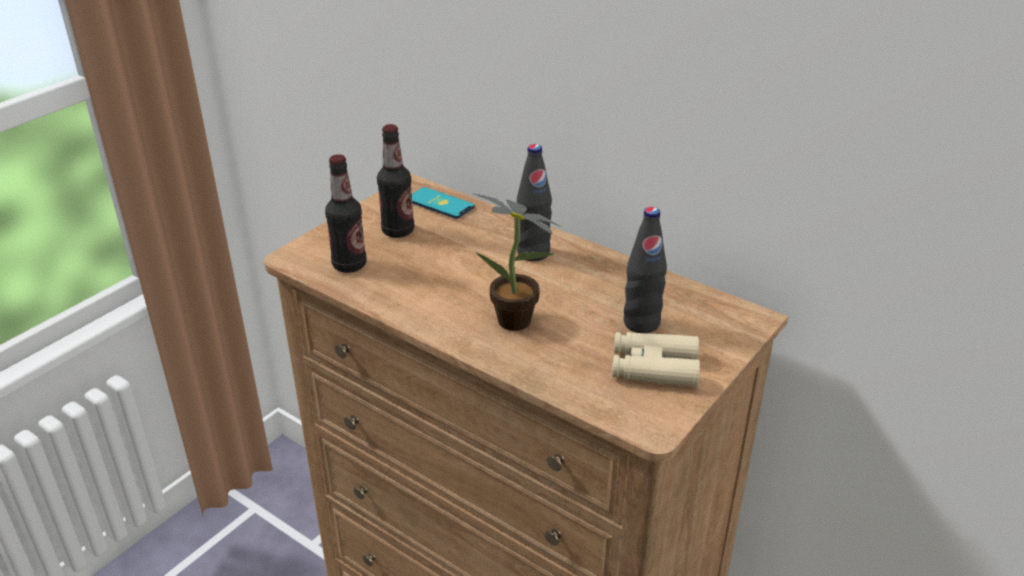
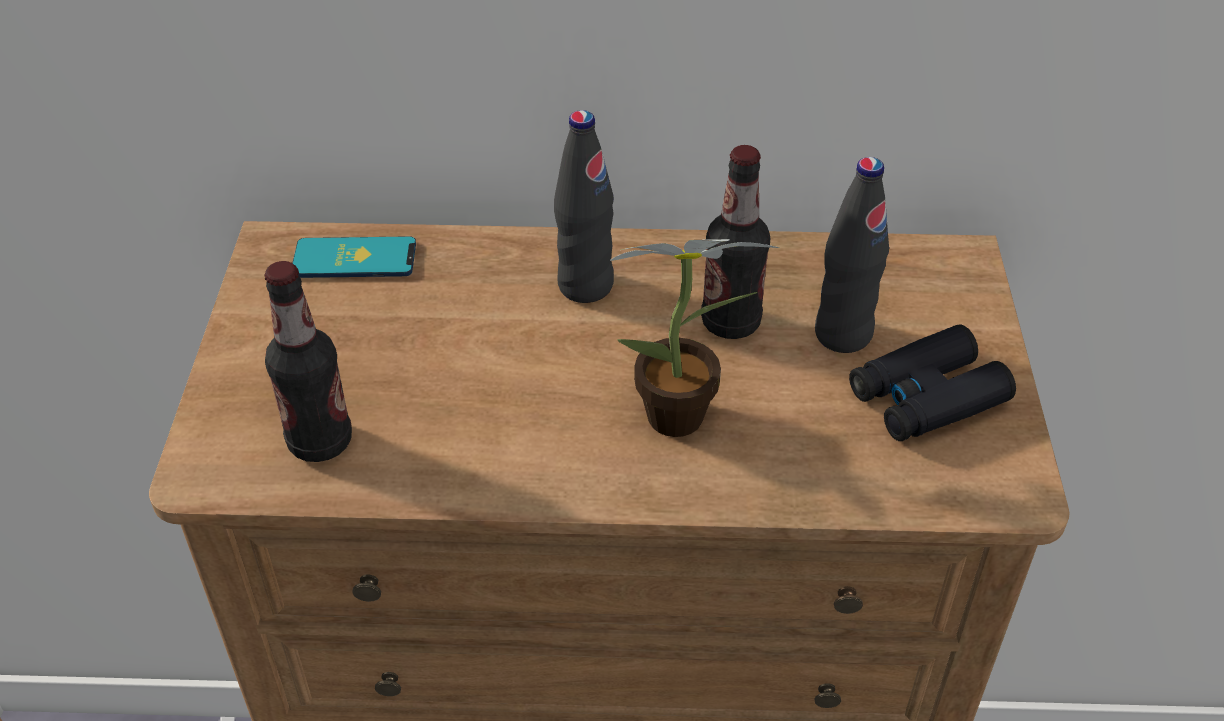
camera: 35 degrees left, 10 degrees up
bottle [377,124,414,238] -> bottle moved to [701,145,770,339]
beige binoculars [612,332,700,387] -> black binoculars [849,324,1016,441]

